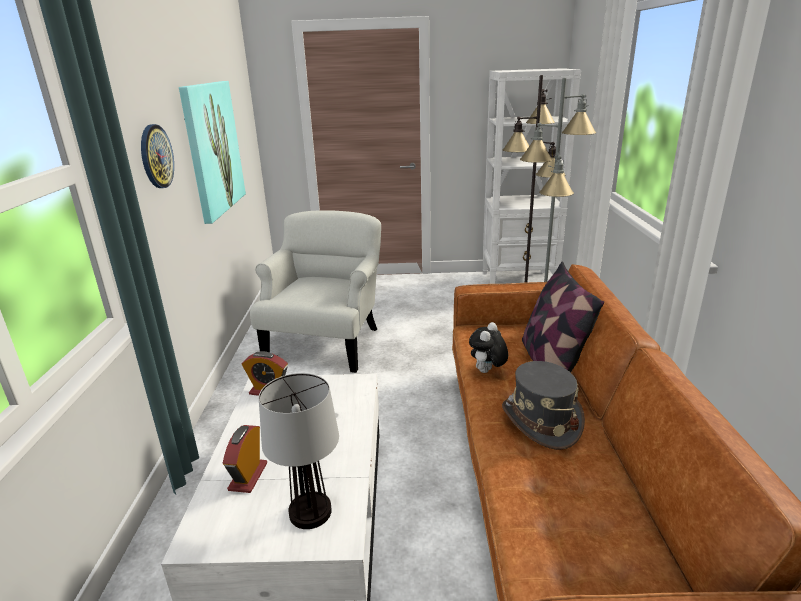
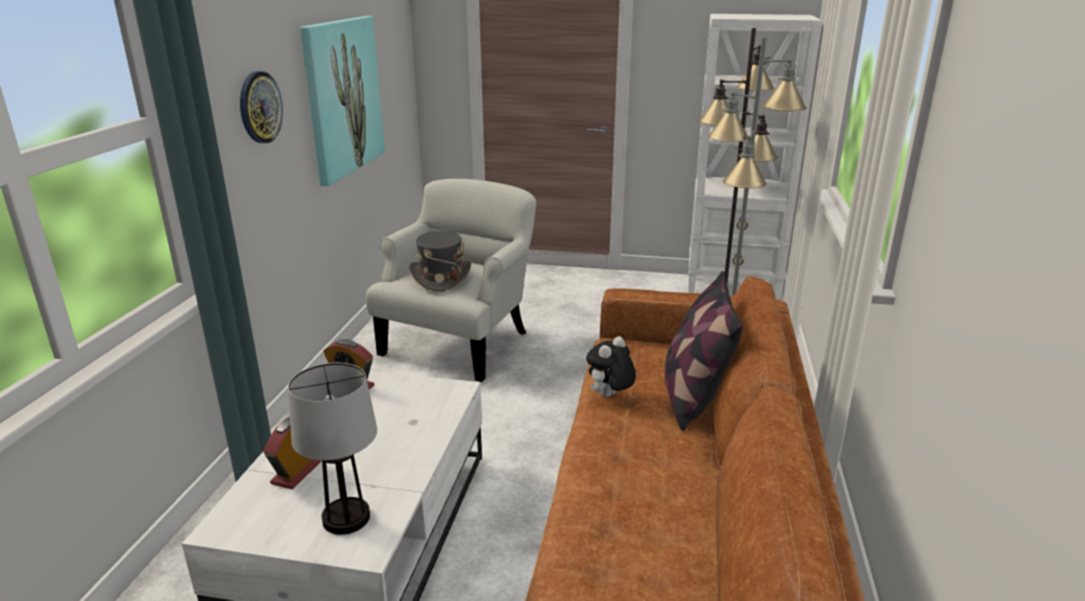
camera: 10 degrees right, 0 degrees up
grey hat [502,361,585,450] -> grey hat moved to [409,231,471,291]

